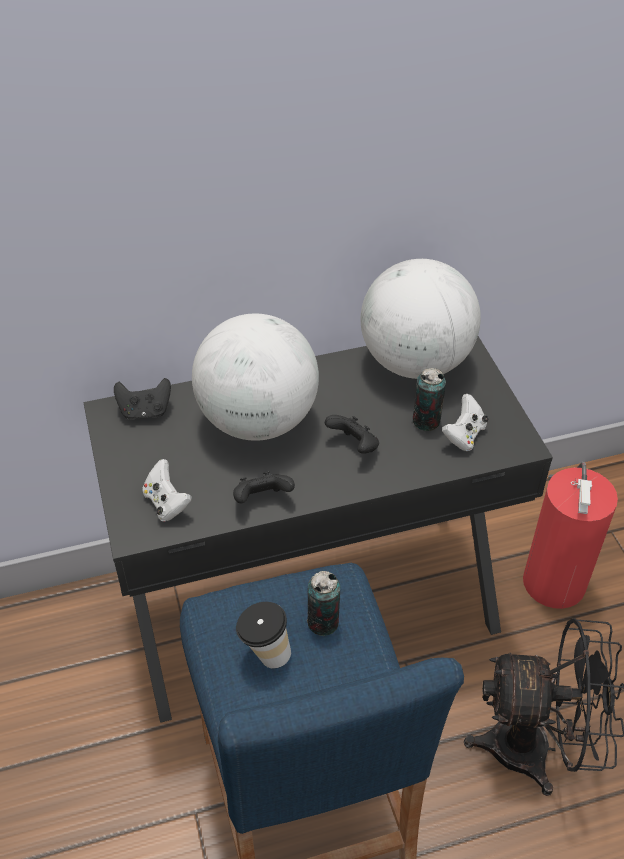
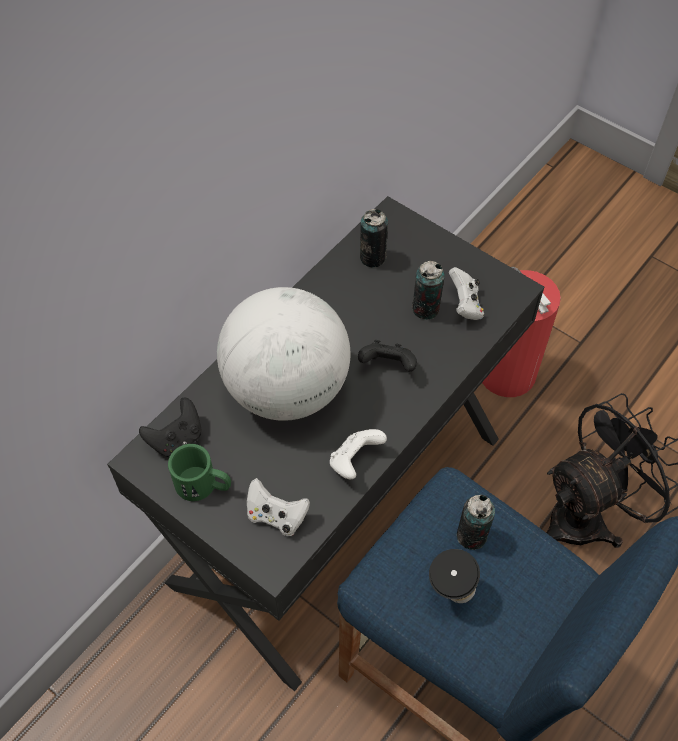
camera: 35 degrees left, 10 degrees up
black game controller [233,471,295,503] -> white game controller [330,429,387,479]
globe [360,259,481,379] -> can [360,209,388,268]
none -> green mug [168,444,231,501]

